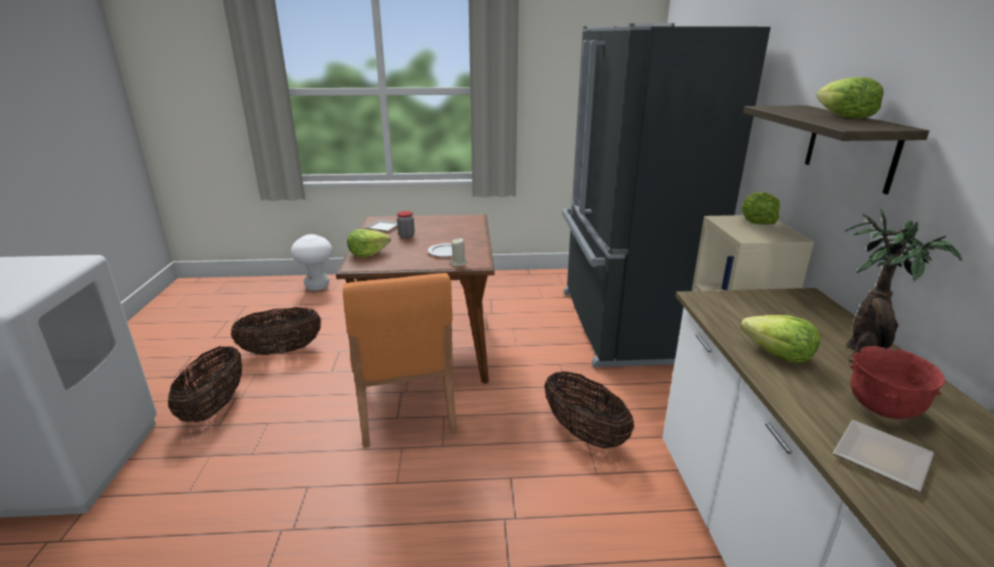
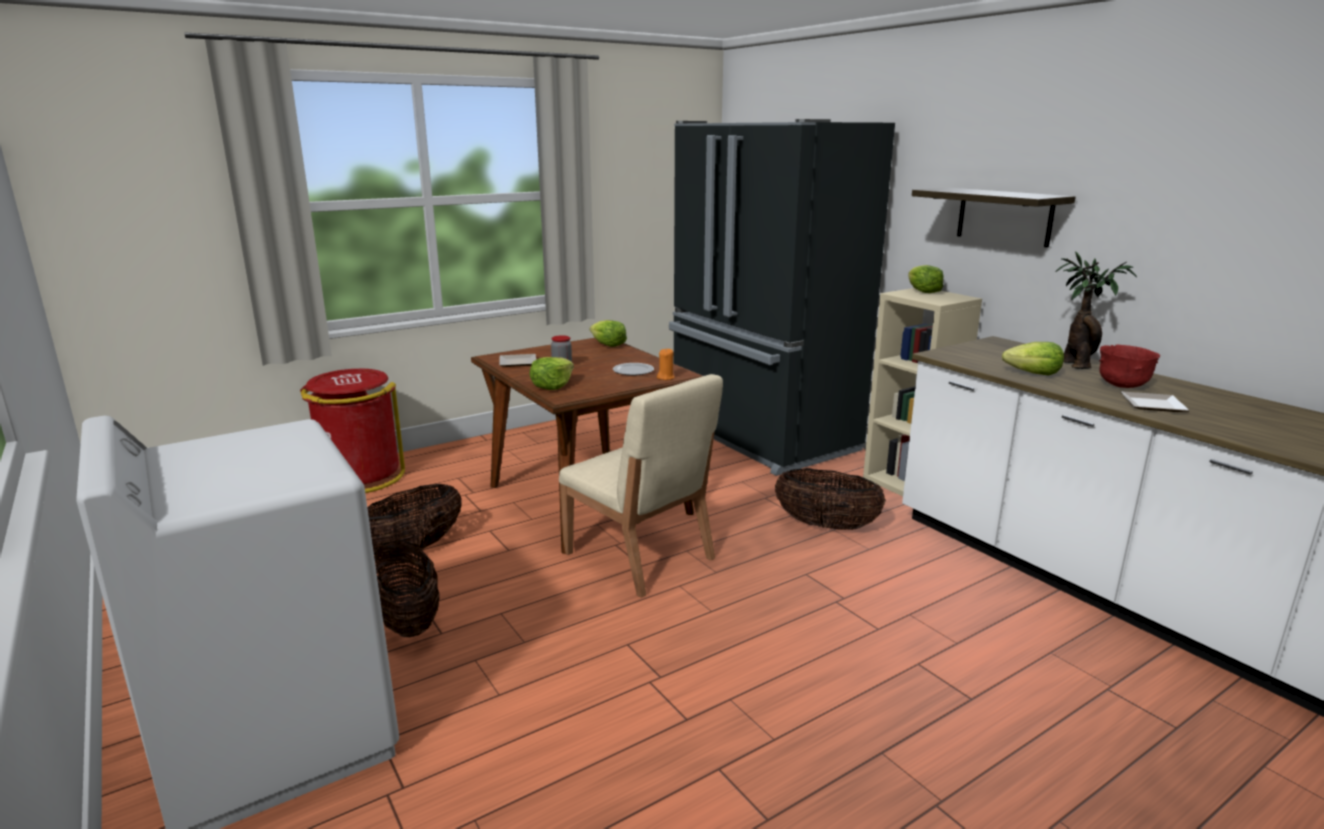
camera: 30 degrees left, 5 degrees down
white stool [291,234,332,291] -> red trash can [300,369,405,493]
orange chair [343,273,457,448] -> beige chair [559,374,723,598]
beige candle [450,238,467,266] -> orange candle [657,349,675,380]
lettuce [816,77,883,119] -> lettuce moved to [590,320,627,347]

